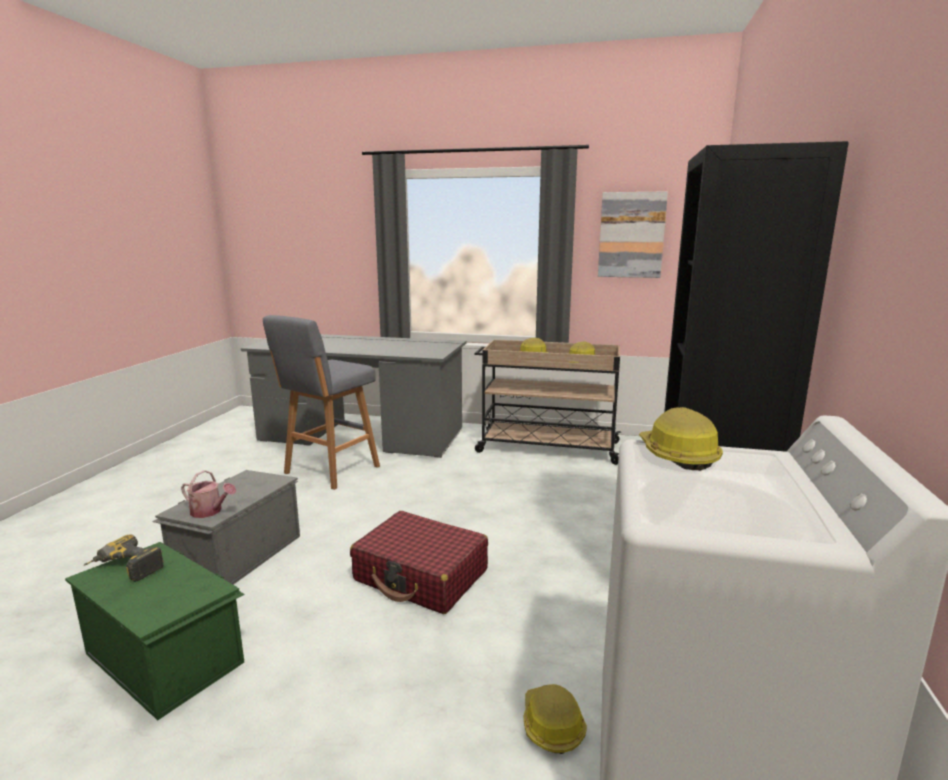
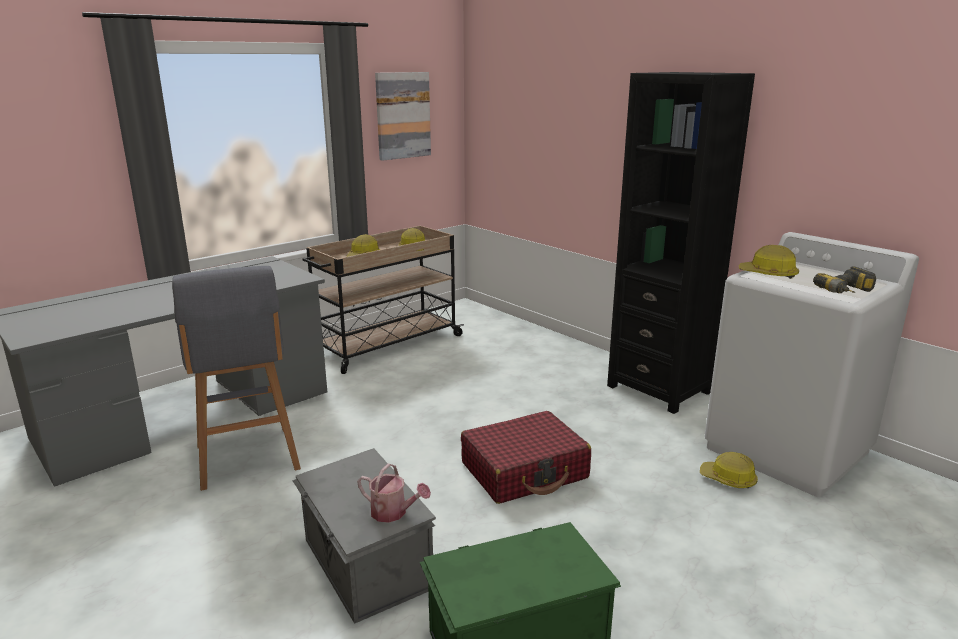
camera: 55 degrees left, 5 degrees up
power drill [84,534,164,582] -> power drill moved to [813,266,876,293]
watering can [181,470,236,518] -> watering can turned 60 degrees clockwise [357,464,431,523]

